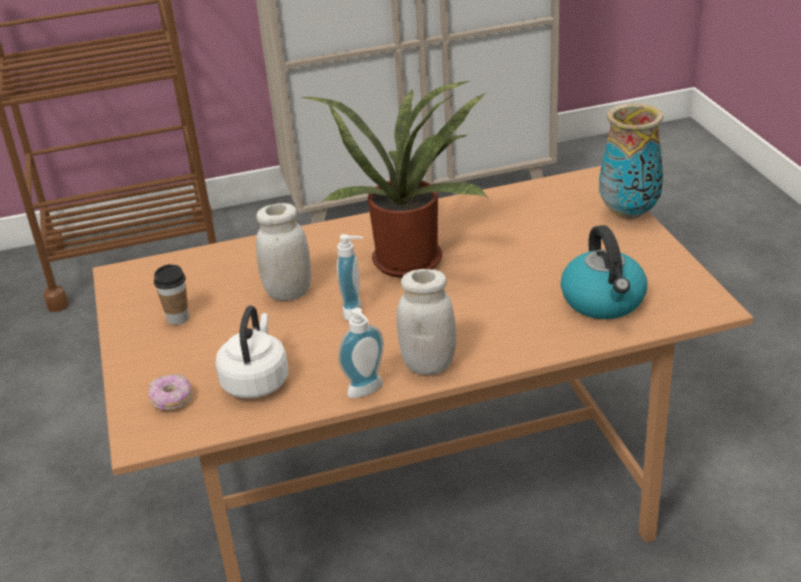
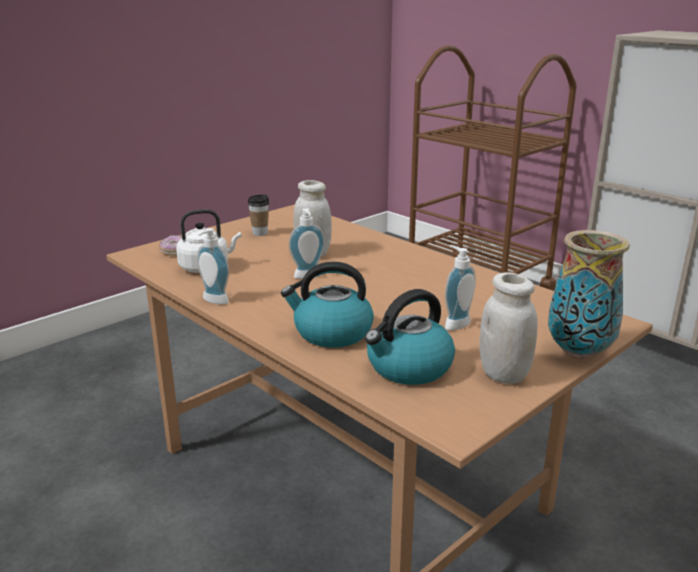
camera: 60 degrees right, 10 degrees down
potted plant [302,81,489,278] -> none
white jar [397,269,457,375] -> white jar moved to [479,272,538,384]
none -> kettle [281,262,374,348]
none -> soap dispenser [445,245,476,330]

